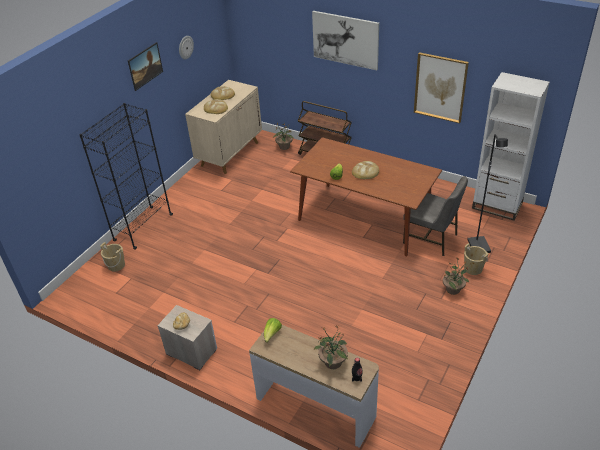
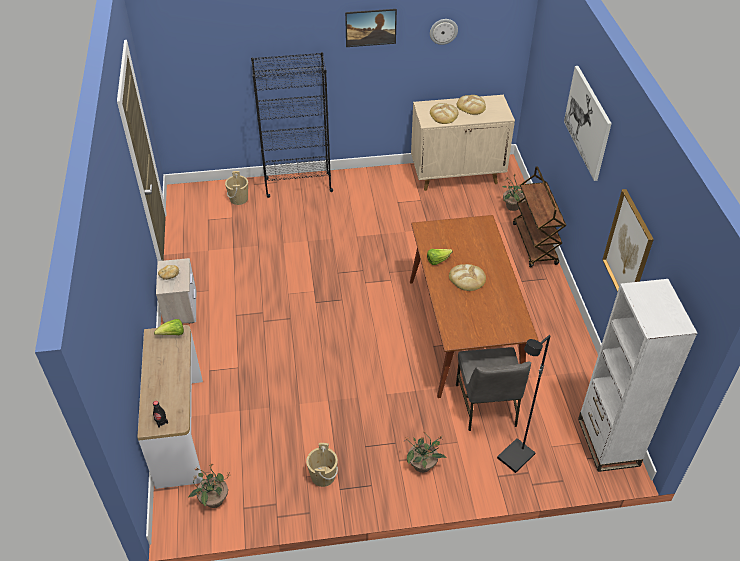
camera: 50 degrees right, 5 degrees up
potted plant [314,325,348,369] -> potted plant moved to [188,462,230,508]
beige bucket [464,243,489,275] -> beige bucket moved to [306,443,338,487]

